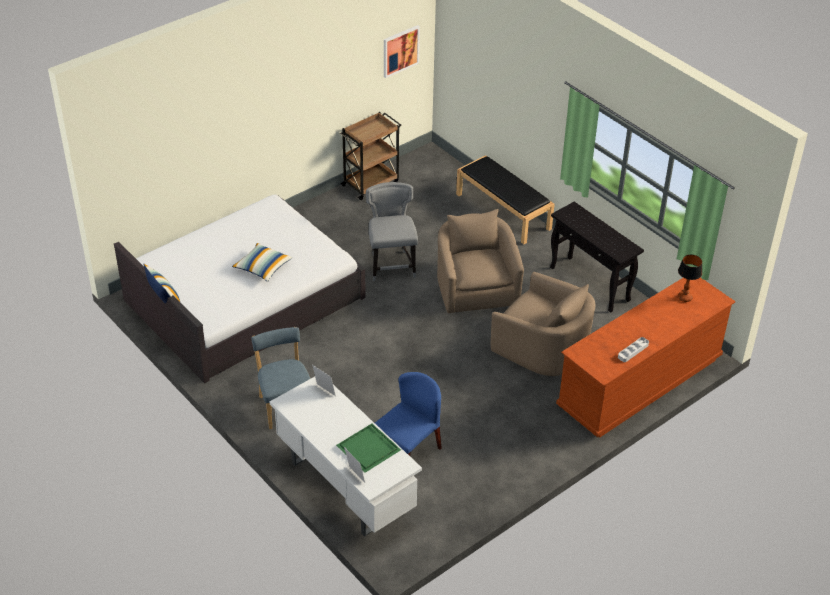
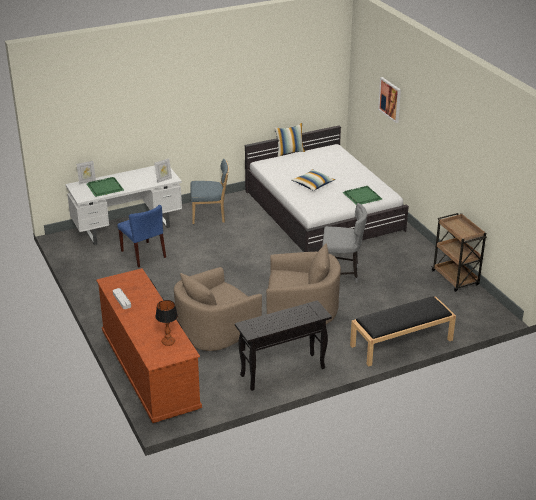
camera: 105 degrees right, 10 degrees down
picture [384,25,420,78] -> picture moved to [378,77,401,123]
none -> green tray [342,186,382,205]

